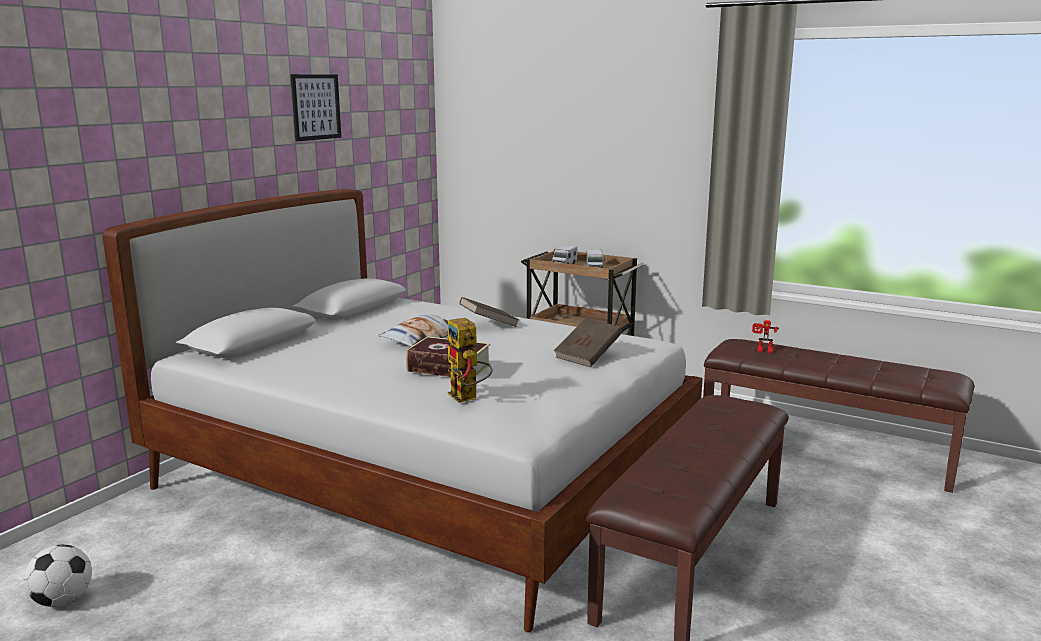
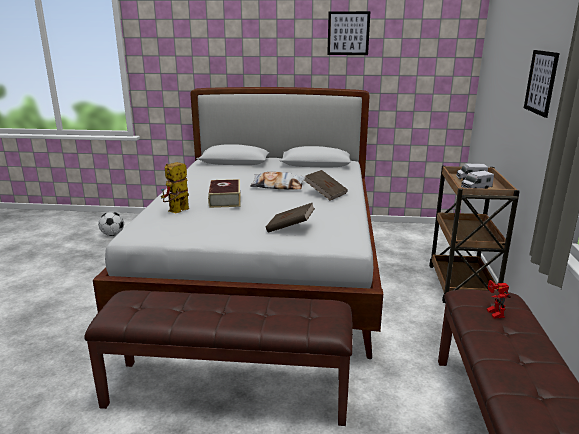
camera: 65 degrees right, 5 degrees up
none -> picture [524,50,559,118]

